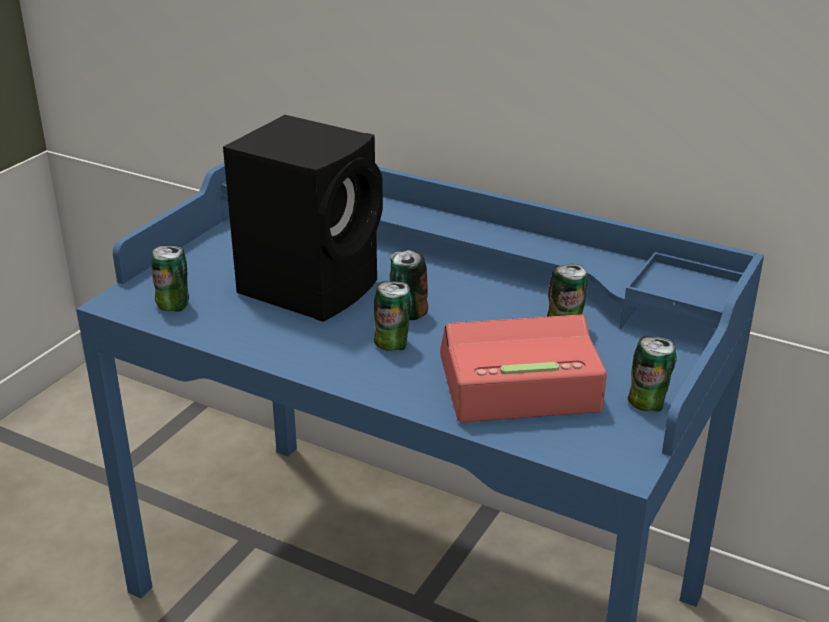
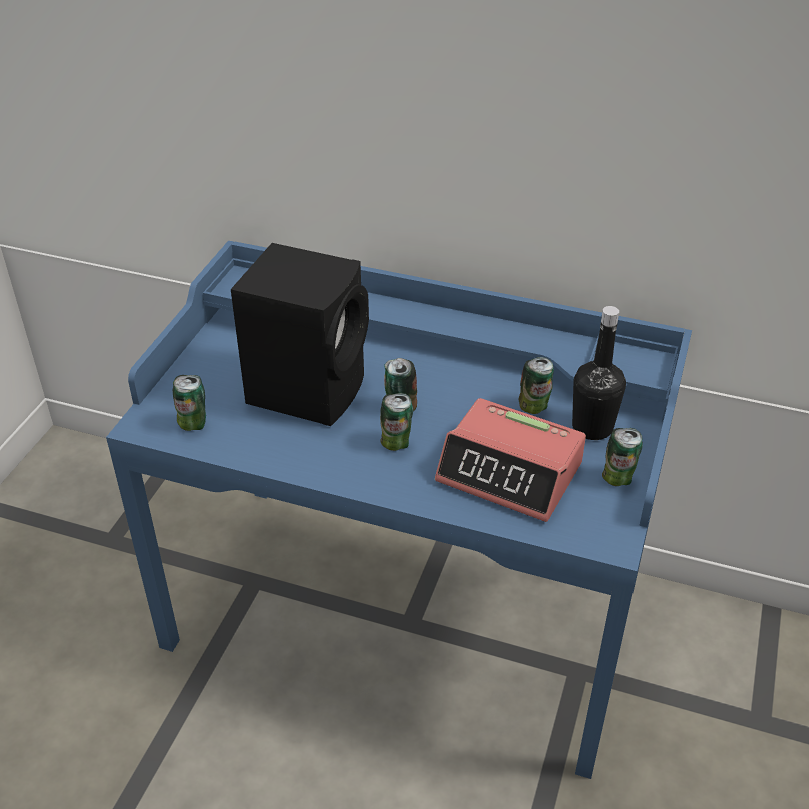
camera: 10 degrees left, 10 degrees up
alarm clock [440,315,607,422] -> alarm clock turned 135 degrees counterclockwise [435,398,586,522]
none -> black bottle [572,306,626,440]

